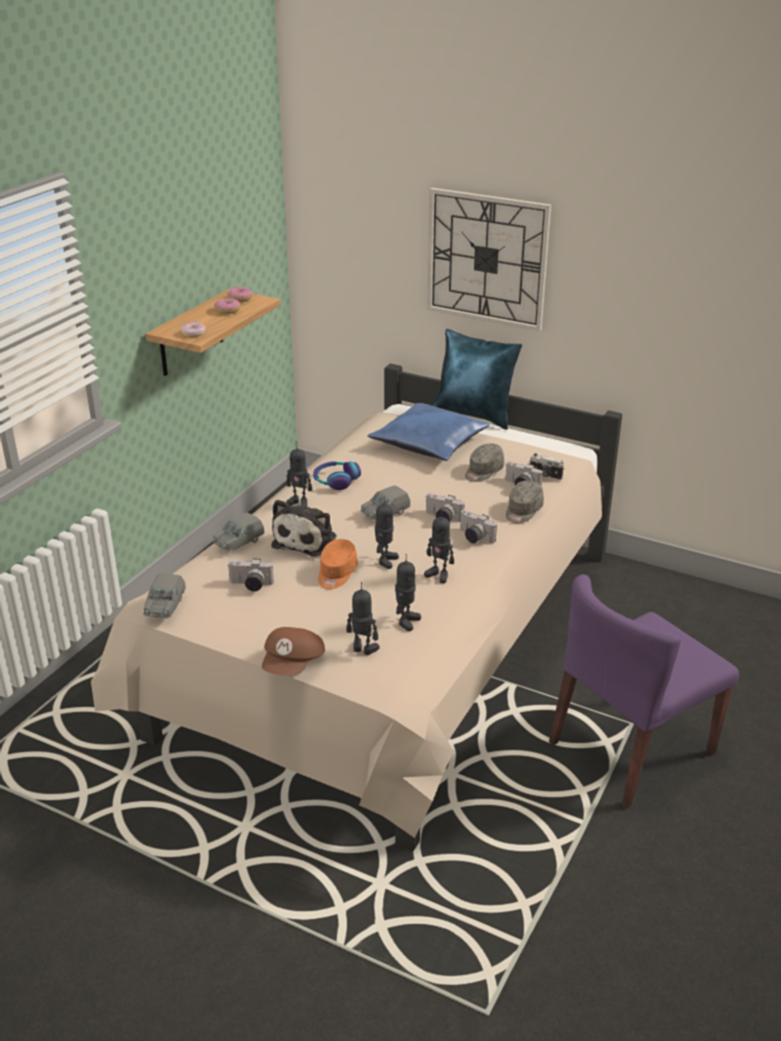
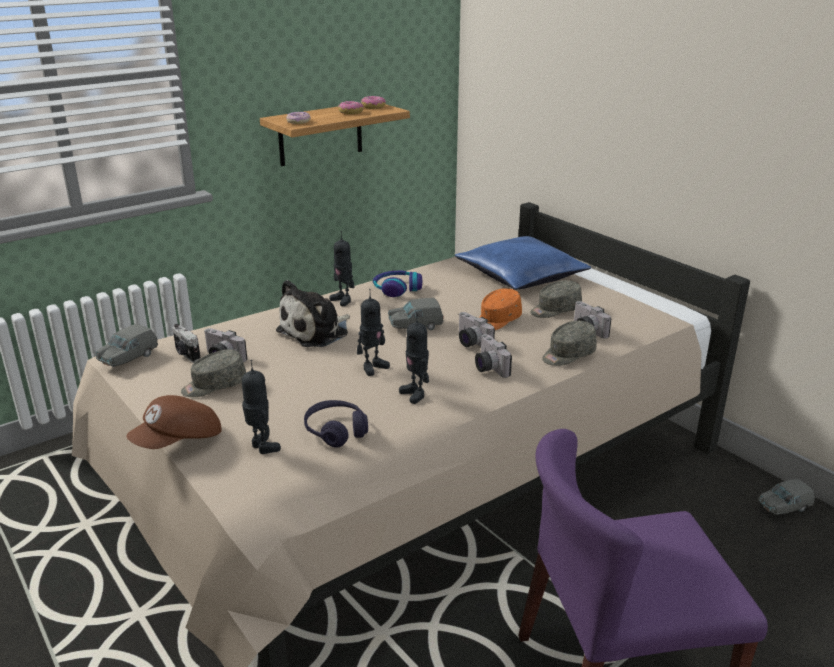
camera: 25 degrees right, 5 degrees down
grey toy car [213,512,265,551] -> grey toy car moved to [758,478,815,515]
orange cap [319,539,358,589] -> orange cap moved to [479,288,522,330]
toy robot [395,554,421,631] -> purple headphones [304,400,368,448]
wall clock [427,188,551,331] -> none
blue pillow [432,329,522,430] -> none
camera [530,453,564,480] -> camera moved to [172,324,201,363]
none -> grey cap [181,349,246,397]

